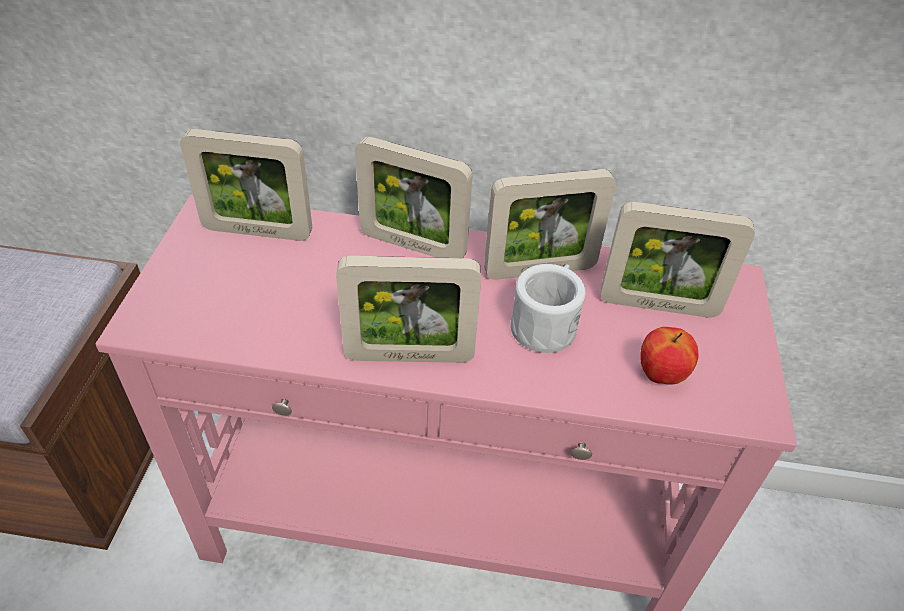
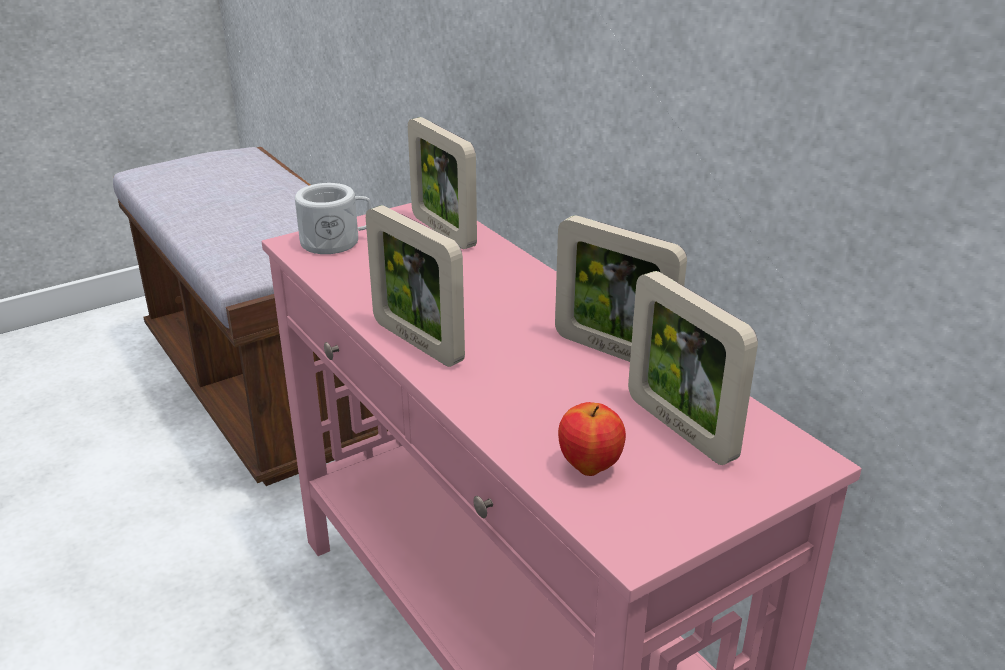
camera: 50 degrees right, 15 degrees down
picture frame [355,137,473,258] -> none
white mug [511,264,586,353] -> white mug moved to [295,183,371,254]

